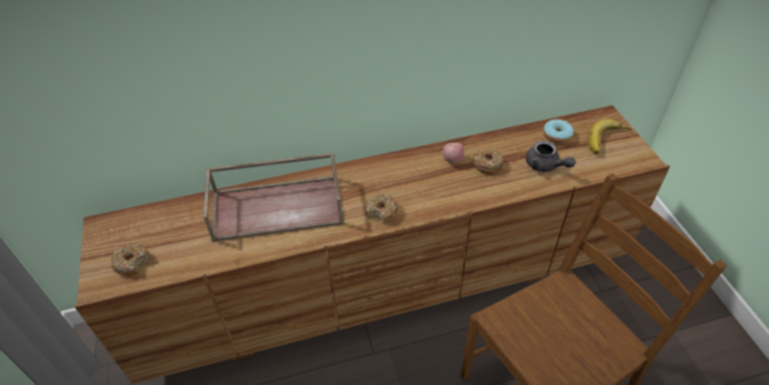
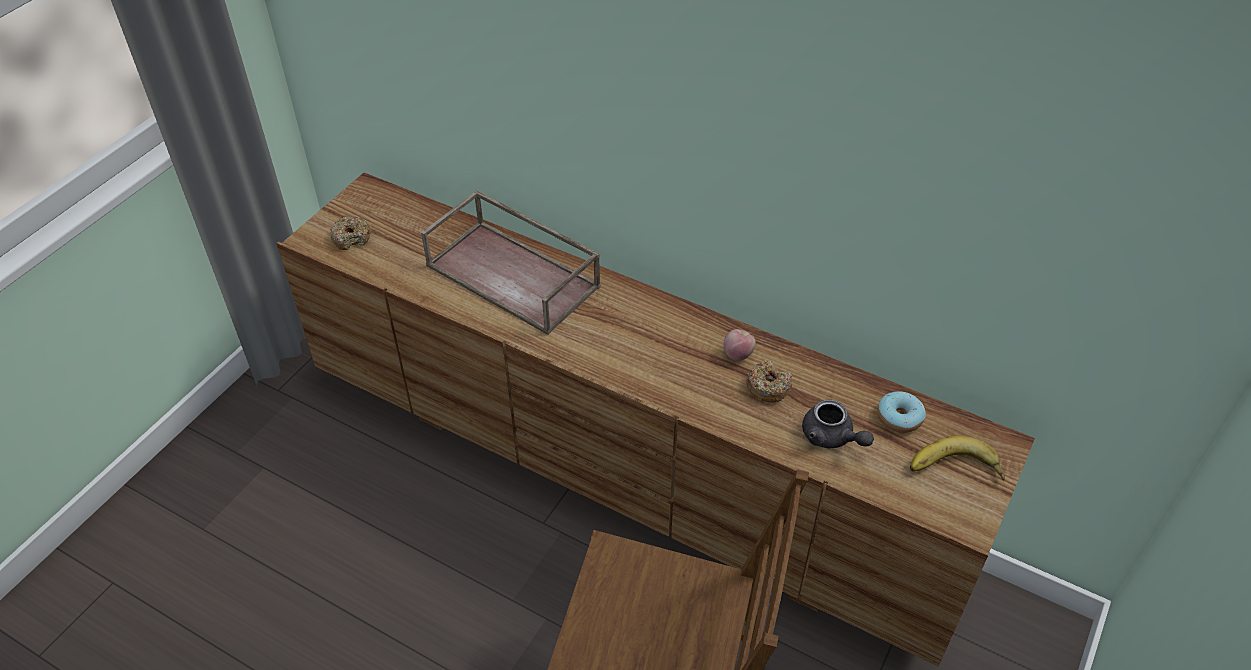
camera: 45 degrees right, 0 degrees up
donut [365,193,398,223] -> none
grey teapot [526,141,576,172] -> grey teapot turned 45 degrees counterclockwise [802,400,874,448]

